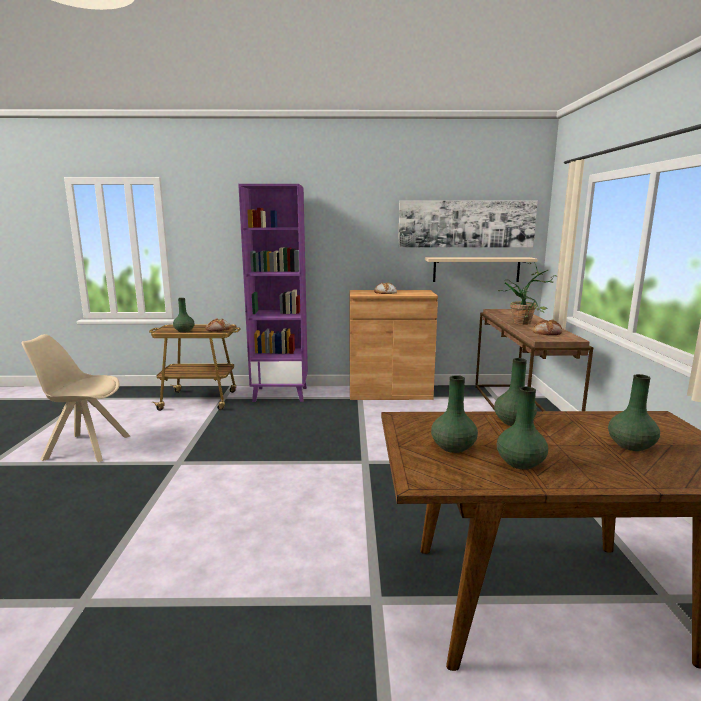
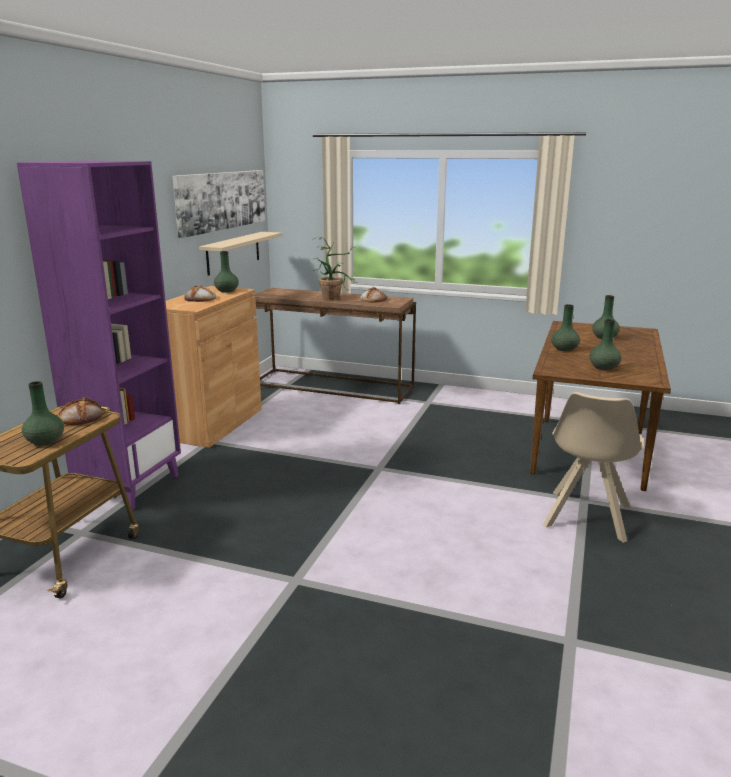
camera: 70 degrees left, 5 degrees up
beige chair [21,334,130,462] -> beige chair moved to [543,392,644,543]
green vase [497,386,548,469] -> green vase moved to [214,251,239,293]

